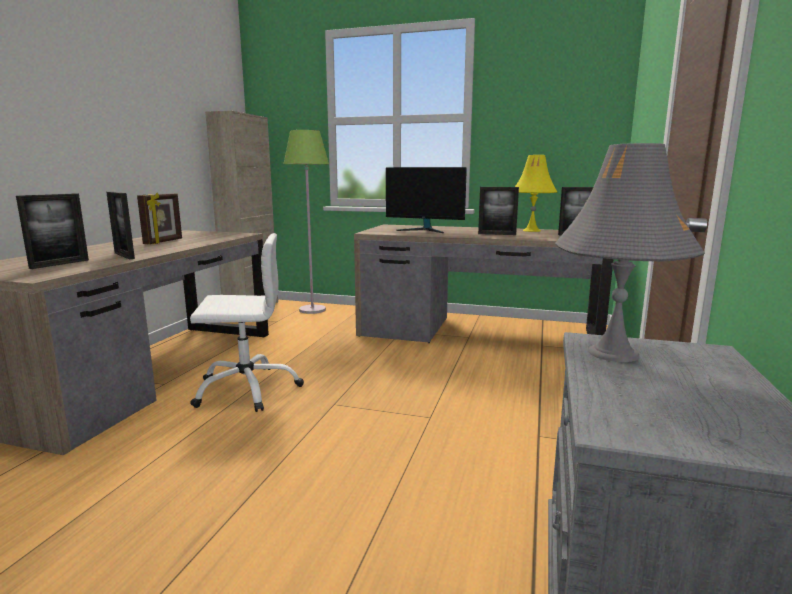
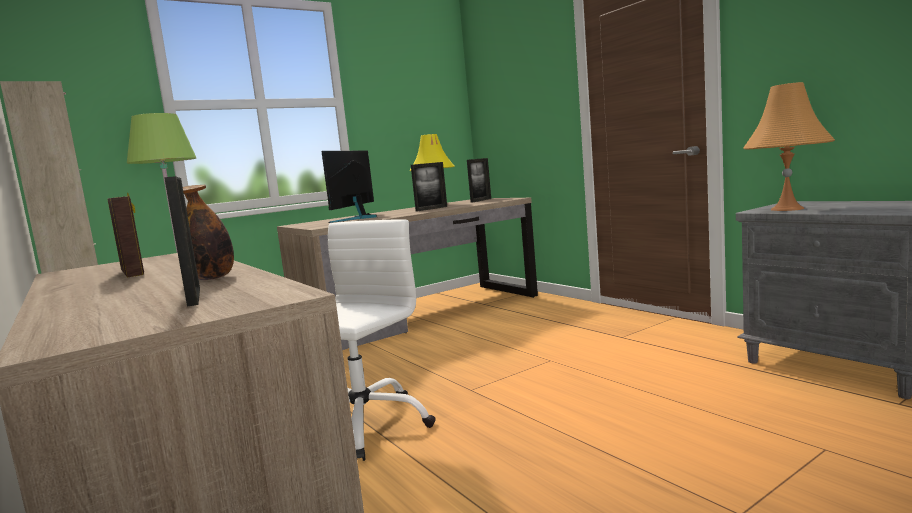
camera: 50 degrees left, 5 degrees down
picture frame [106,192,135,259] -> bottle [183,185,234,280]
monitor [386,167,467,233] -> monitor turned 135 degrees clockwise [321,151,377,223]
grey table lamp [555,143,705,362] -> orange table lamp [743,82,835,211]

